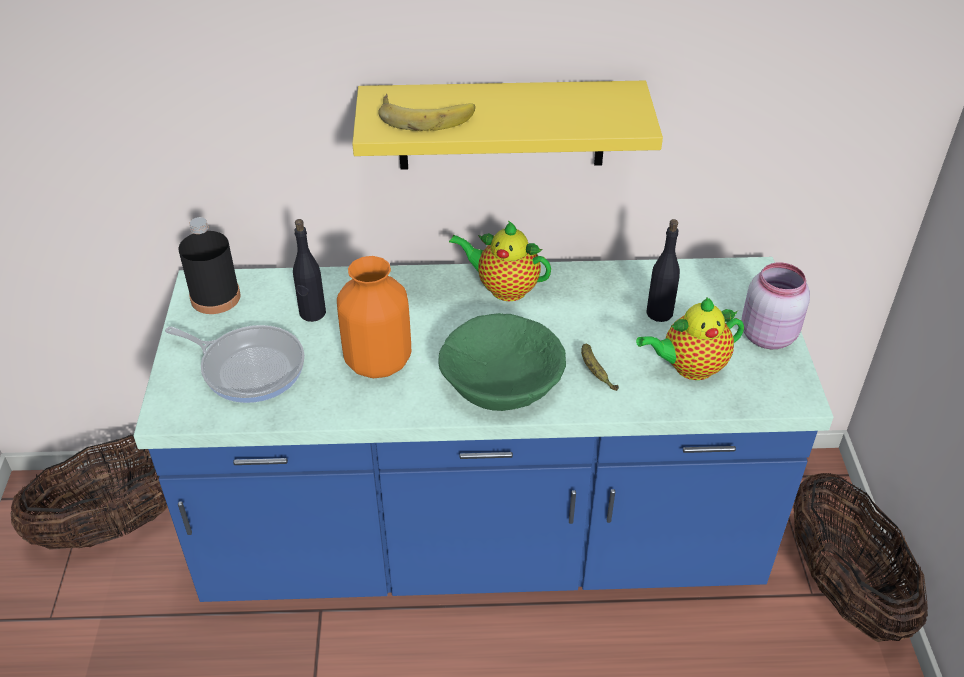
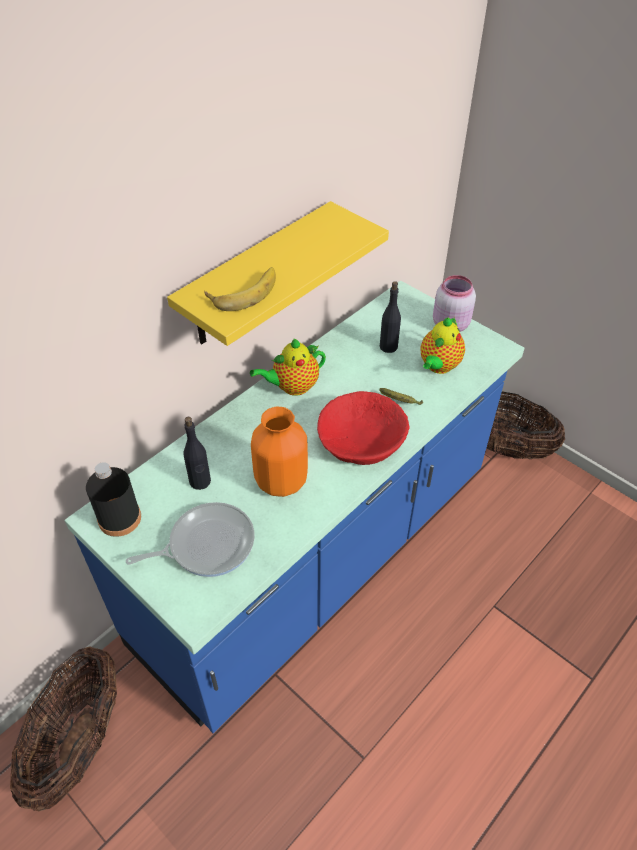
camera: 45 degrees left, 5 degrees up
green bowl [438,313,566,411] -> red bowl [317,391,410,465]

